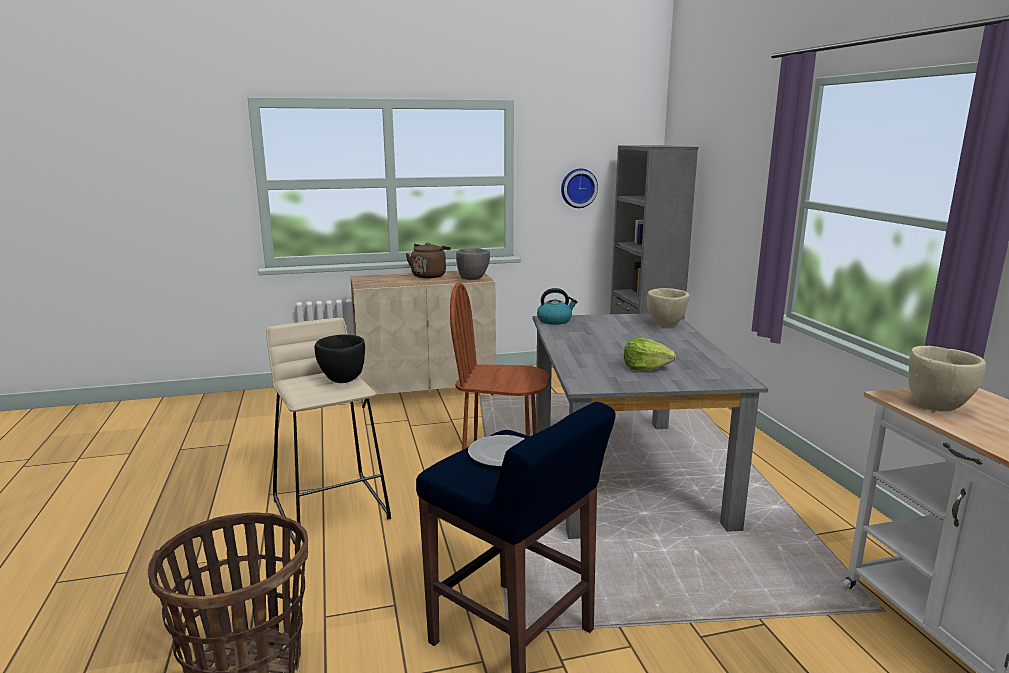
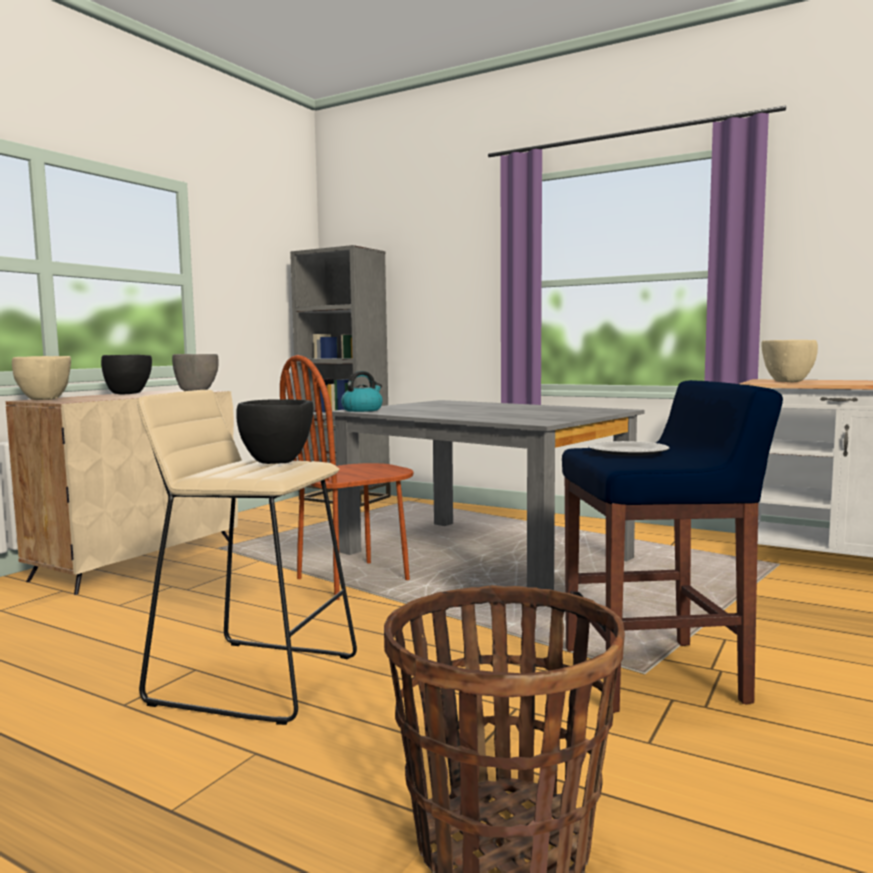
camera: 45 degrees left, 10 degrees down
brown kettle [406,243,451,278] -> black bowl [101,355,152,395]
wall clock [561,168,598,208] -> none
lettuce [624,338,676,371] -> none
beige bowl [647,288,690,327] -> beige bowl moved to [12,356,71,400]

